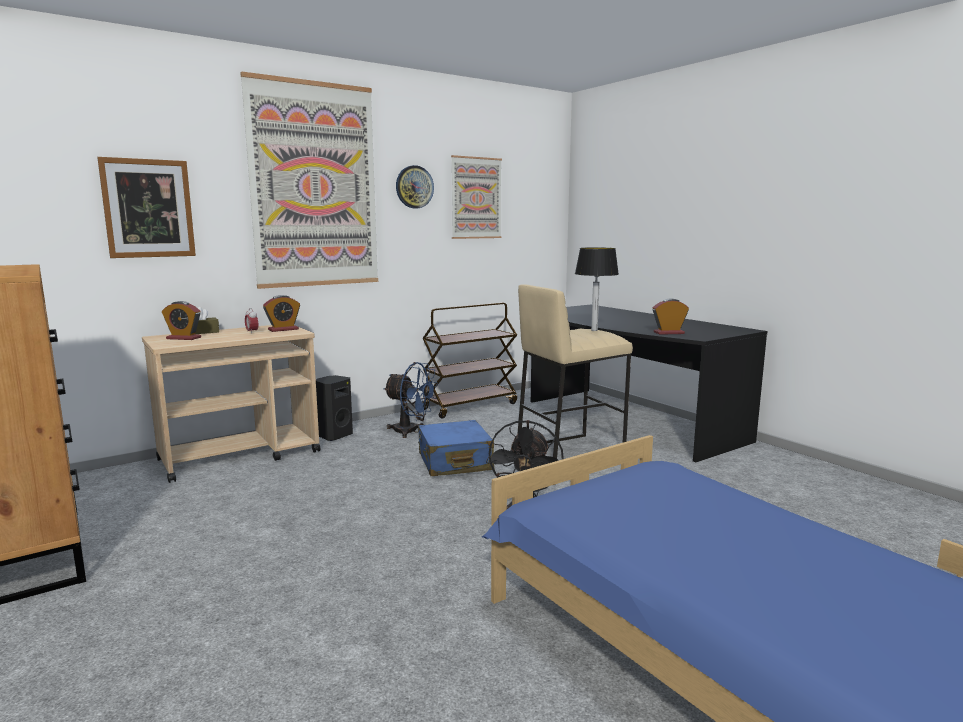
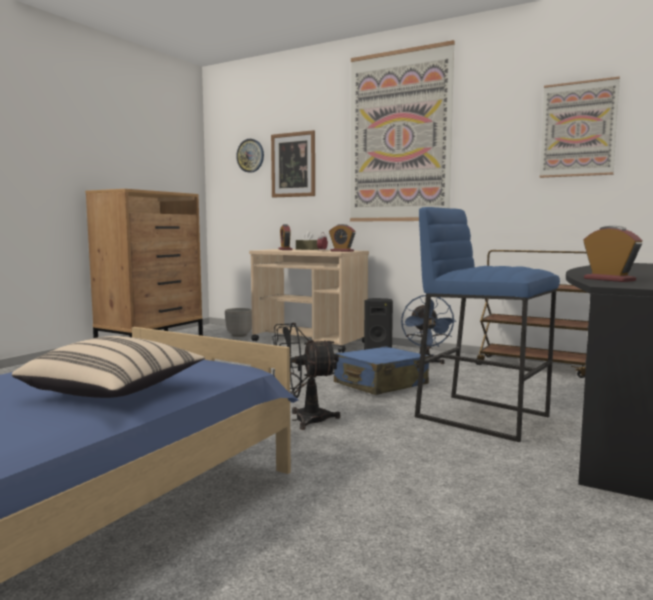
camera: 65 degrees right, 5 degrees down
wall clock [396,165,434,208] -> wall clock moved to [236,139,264,173]
beige stool [518,284,633,458] -> blue stool [415,207,560,442]
table lamp [575,247,619,331] -> none
none -> beige pillow [12,336,205,398]
none -> planter [225,308,252,337]

